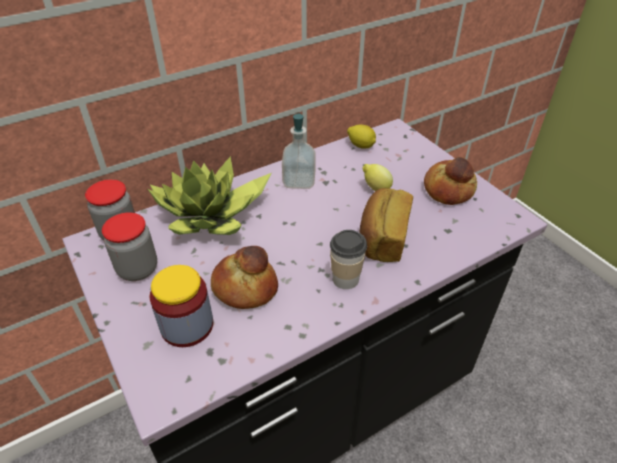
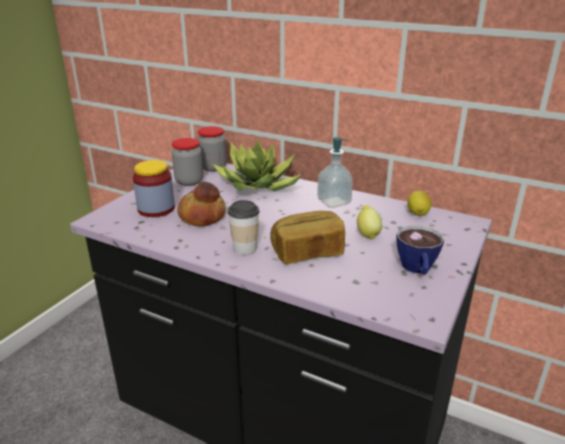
camera: 60 degrees right, 15 degrees down
bread [424,157,477,205] -> cup [396,225,444,275]

